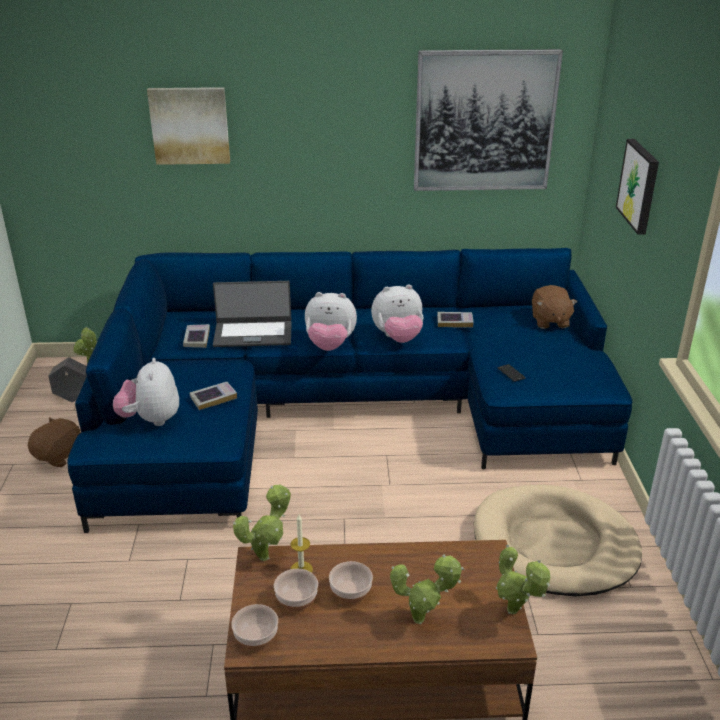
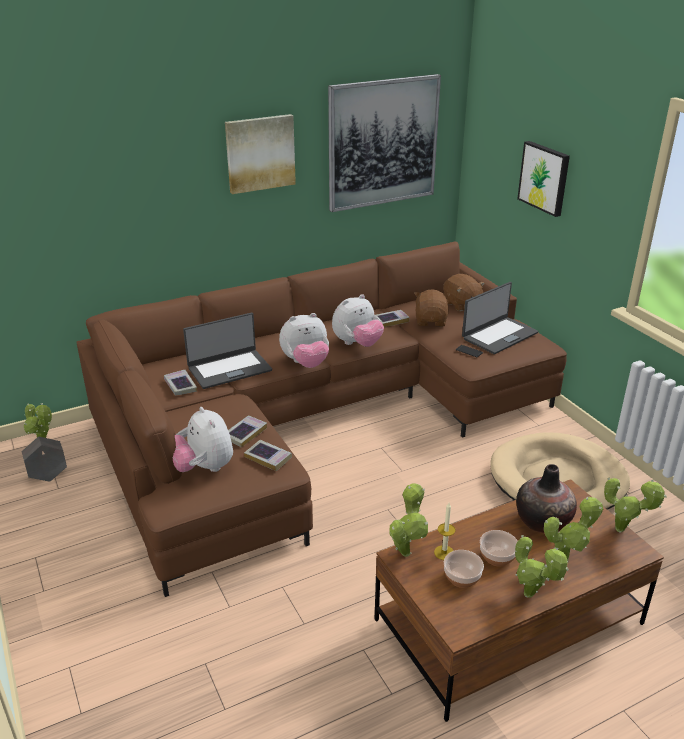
camera: 25 degrees left, 0 degrees up
brown plush toy [28,417,81,467] -> brown plush toy moved to [414,289,450,327]
blue sofa [67,248,632,533] -> brown sofa [77,241,567,597]
picture [147,87,230,165] -> picture moved to [225,114,296,194]
bowl [231,604,278,650] -> none
none -> book [244,440,292,471]
none -> laptop [462,282,538,354]
none -> potted plant [515,535,568,598]
none -> vase [516,464,577,533]

